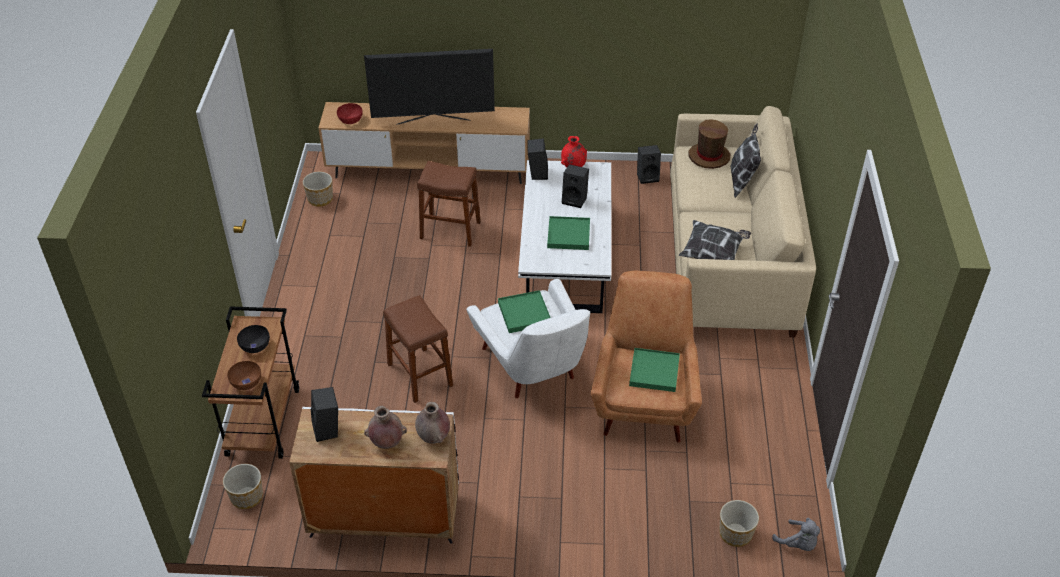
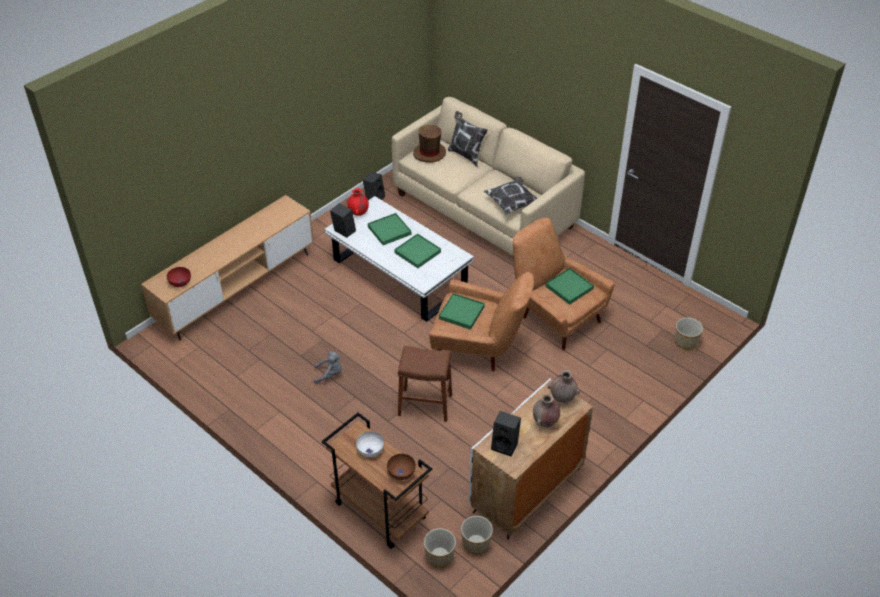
camera: 50 degrees left, 0 degrees up
black bowl [237,325,270,353] -> white bowl [356,431,384,457]
planter [303,172,333,207] -> planter moved to [461,516,493,554]
television [364,49,495,125] -> none
brown stool [417,161,481,247] -> none
white armchair [466,279,590,398] -> brown armchair [429,272,534,371]
black speaker [562,164,589,208] -> green tray [368,213,411,245]
grey plush toy [772,518,820,551] -> grey plush toy moved to [314,352,342,383]

